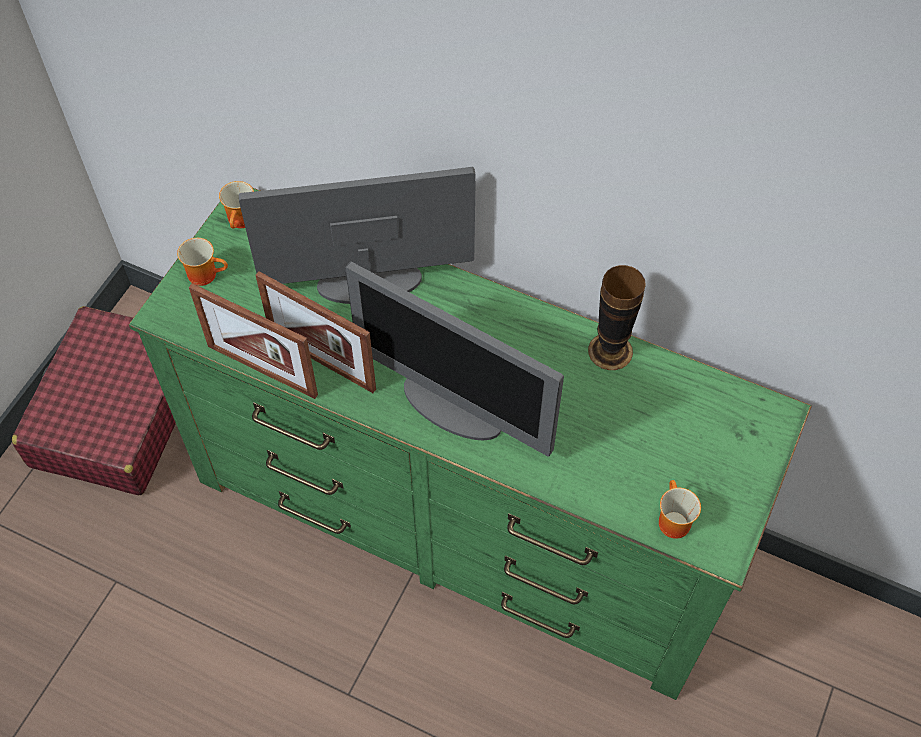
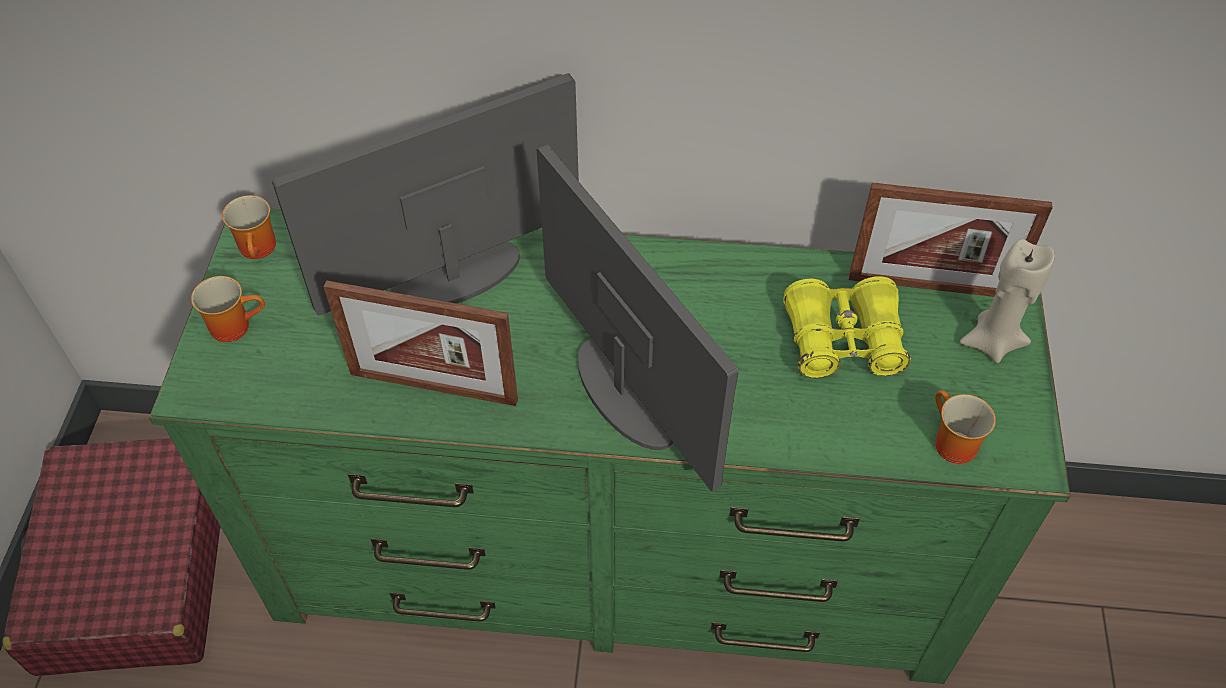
camera: 20 degrees left, 5 degrees down
picture frame [189,283,318,399] -> picture frame moved to [849,183,1053,297]
monitor [345,262,564,457] -> monitor turned 135 degrees counterclockwise [537,144,739,491]
vase [588,265,646,370] -> none
none -> yellow binoculars [783,276,911,379]
none -> beige candle [960,239,1055,363]

